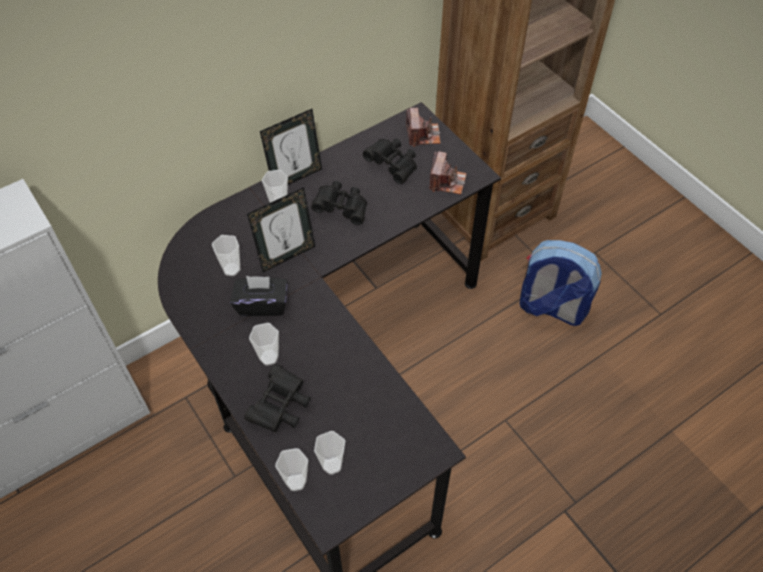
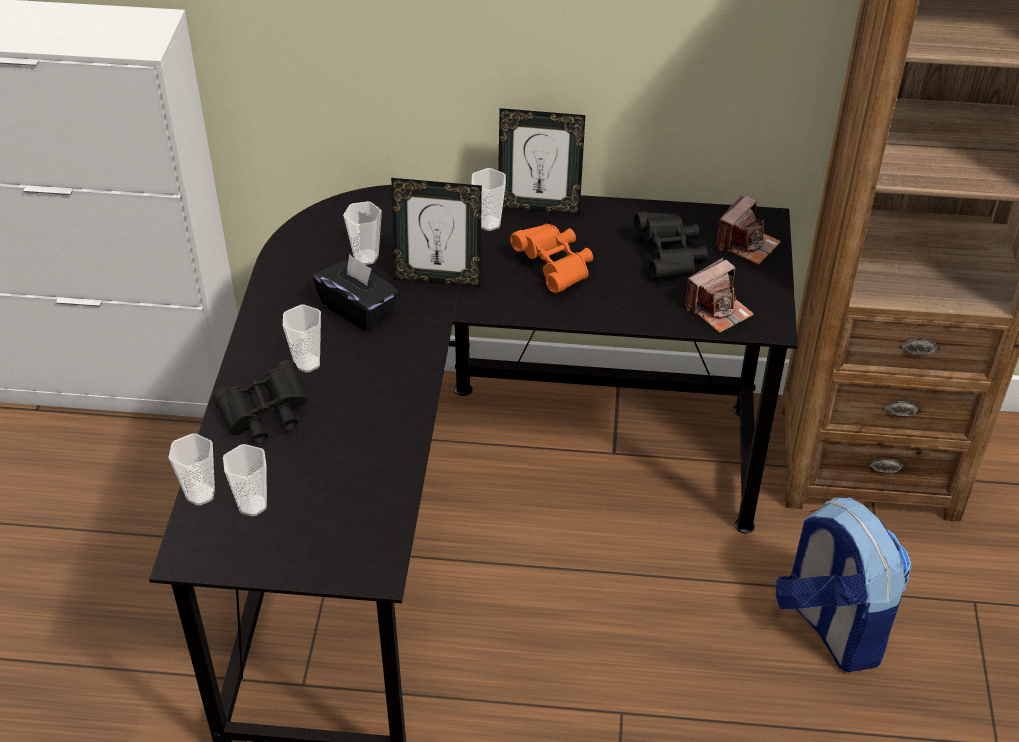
camera: 40 degrees right, 10 degrees down
black binoculars [311,181,367,225] -> orange binoculars [510,224,593,293]

